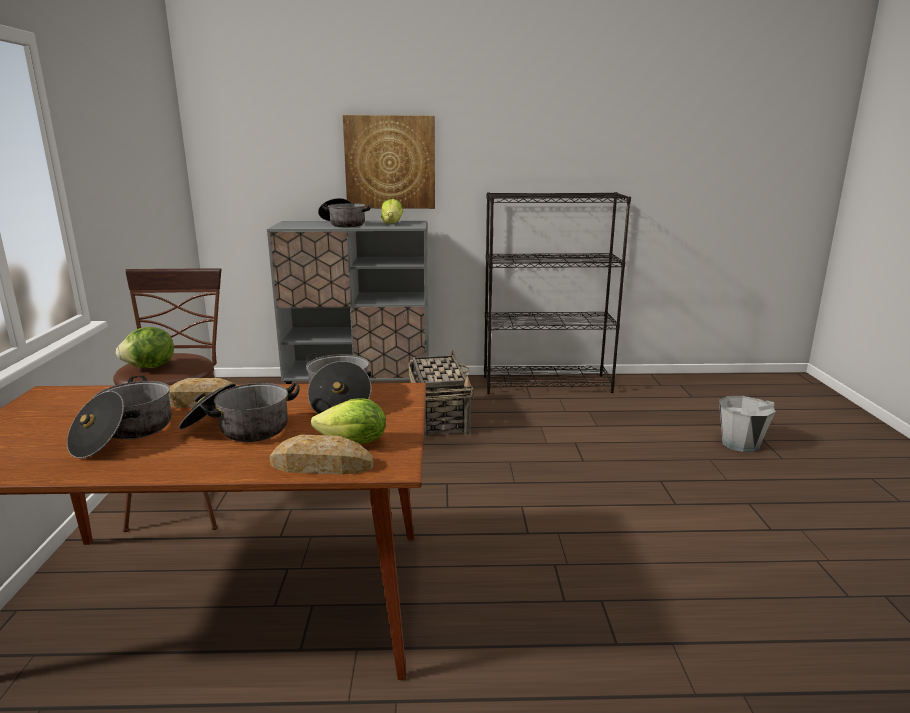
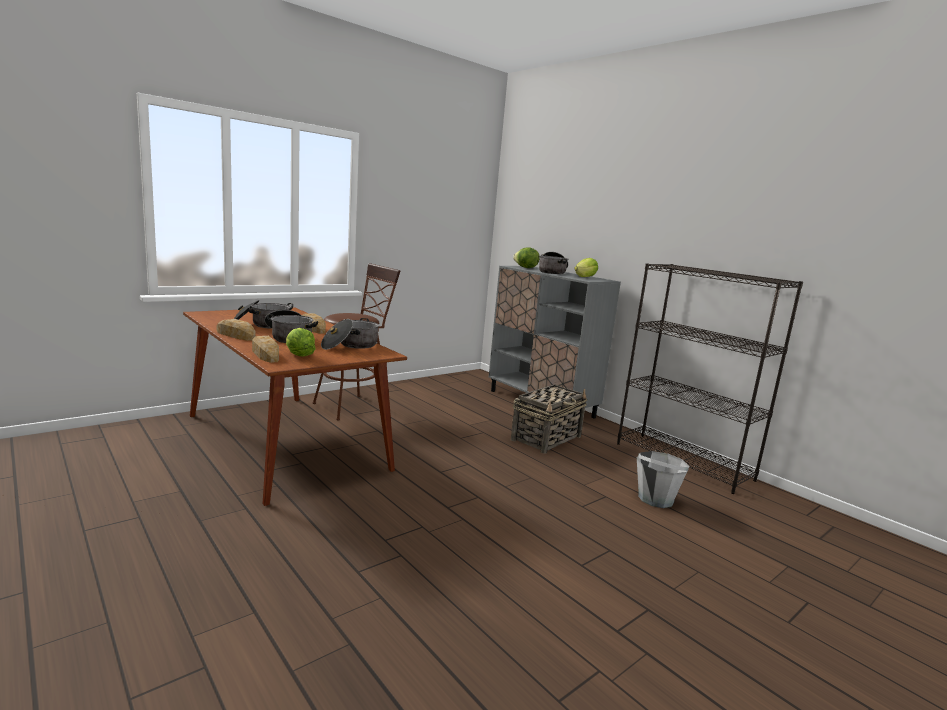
camera: 50 degrees right, 5 degrees down
lettuce [116,327,174,368] -> lettuce moved to [513,247,540,268]
picture [343,115,435,209] -> none
grey bucket [719,396,776,452] -> grey bucket moved to [637,451,690,508]
none -> bread [217,319,256,341]

